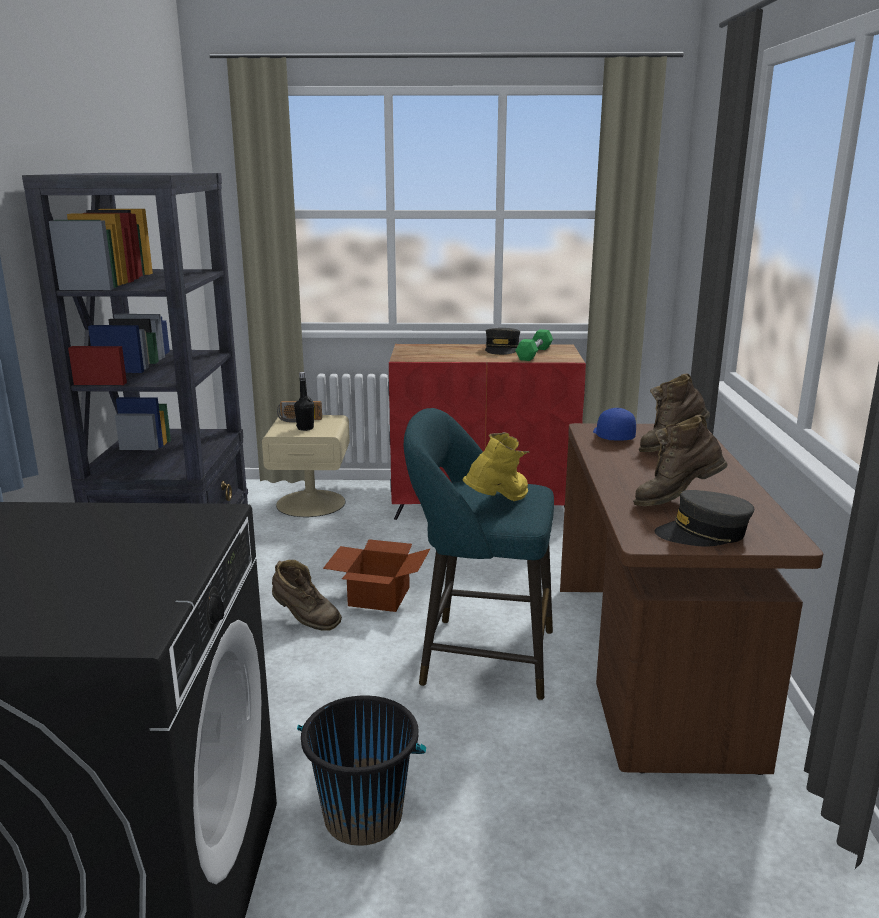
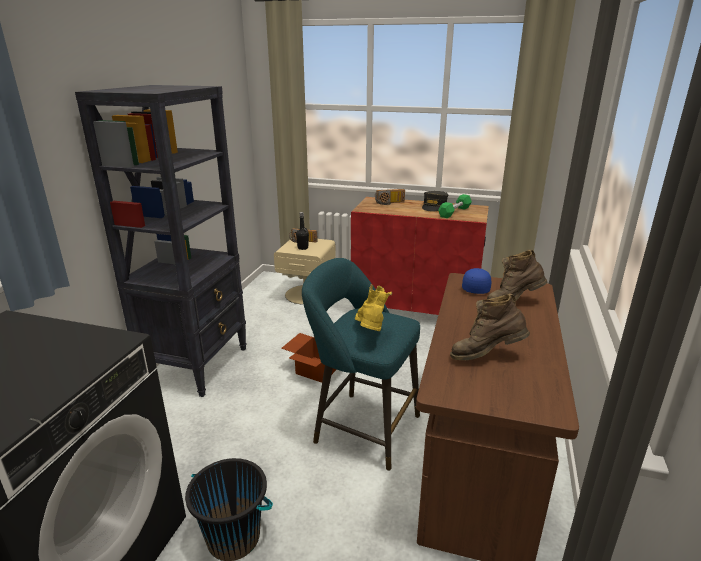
camera: 15 degrees right, 5 degrees up
brown boot [272,560,342,631] -> none
yellow boot [463,432,530,501] -> yellow boot turned 60 degrees counterclockwise [355,284,392,331]
grey cap [654,490,754,547] -> none
none -> radio [375,189,405,205]

